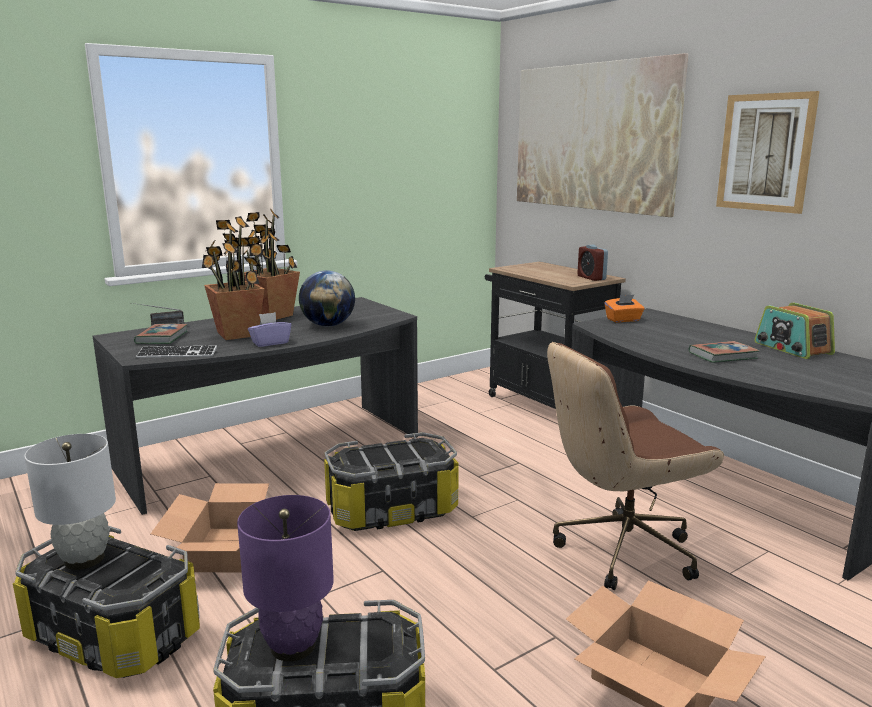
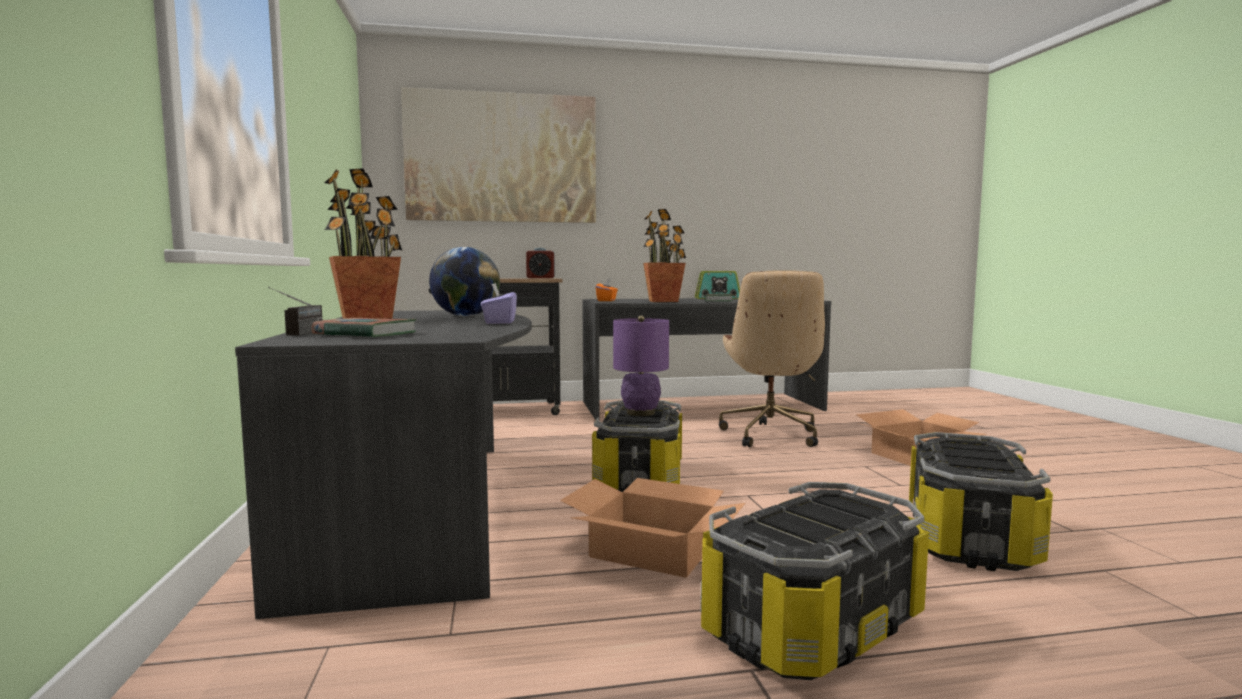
camera: 65 degrees left, 10 degrees down
white table lamp [24,434,116,570] -> none
keyboard [136,345,217,358] -> none
potted plant [202,216,264,340] -> potted plant moved to [643,209,686,302]
purple table lamp [237,495,334,661] -> purple table lamp moved to [613,315,669,416]
picture [716,91,820,214] -> none

